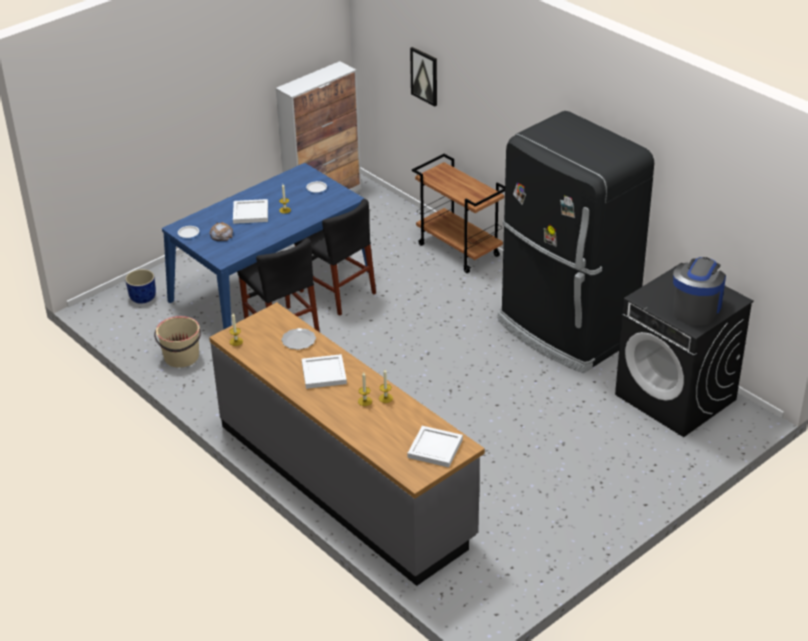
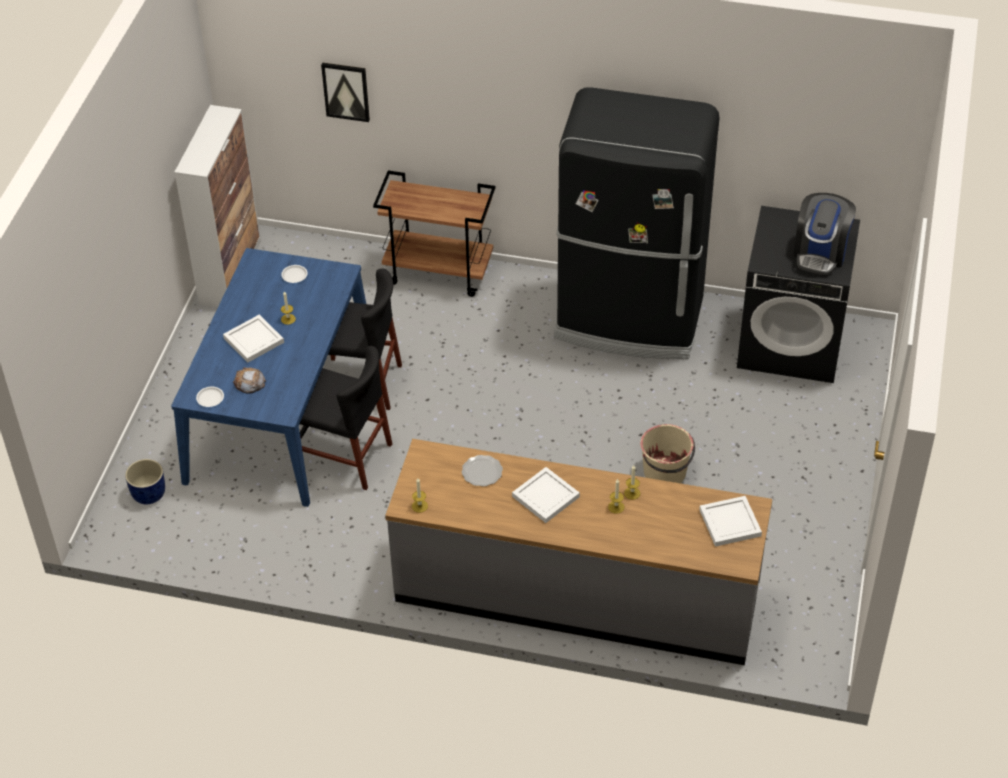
camera: 35 degrees left, 10 degrees up
beige bucket [154,316,201,368] -> beige bucket moved to [640,424,695,483]
coffee machine [673,257,726,325] -> coffee machine turned 150 degrees counterclockwise [793,193,856,275]

